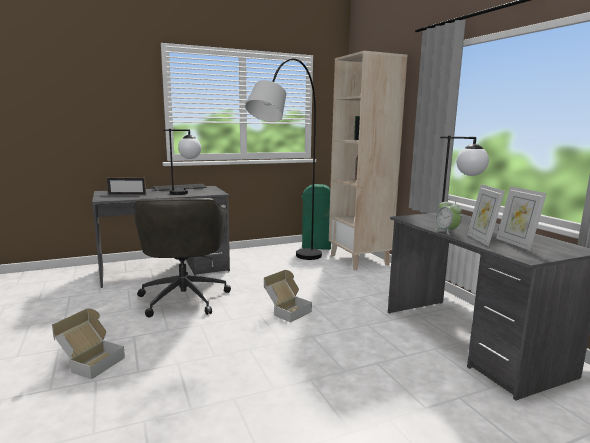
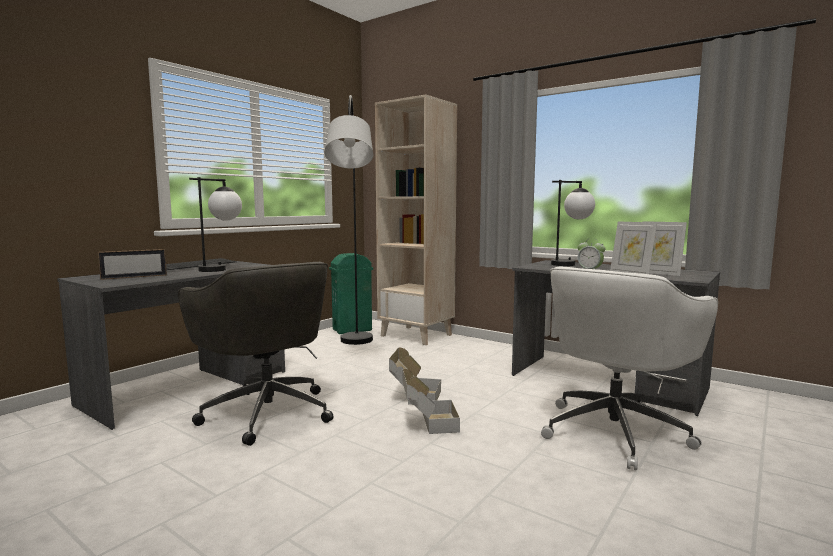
camera: 30 degrees left, 5 degrees down
cardboard box [52,308,125,379] -> cardboard box moved to [403,369,460,434]
none -> white office chair [541,266,718,471]

